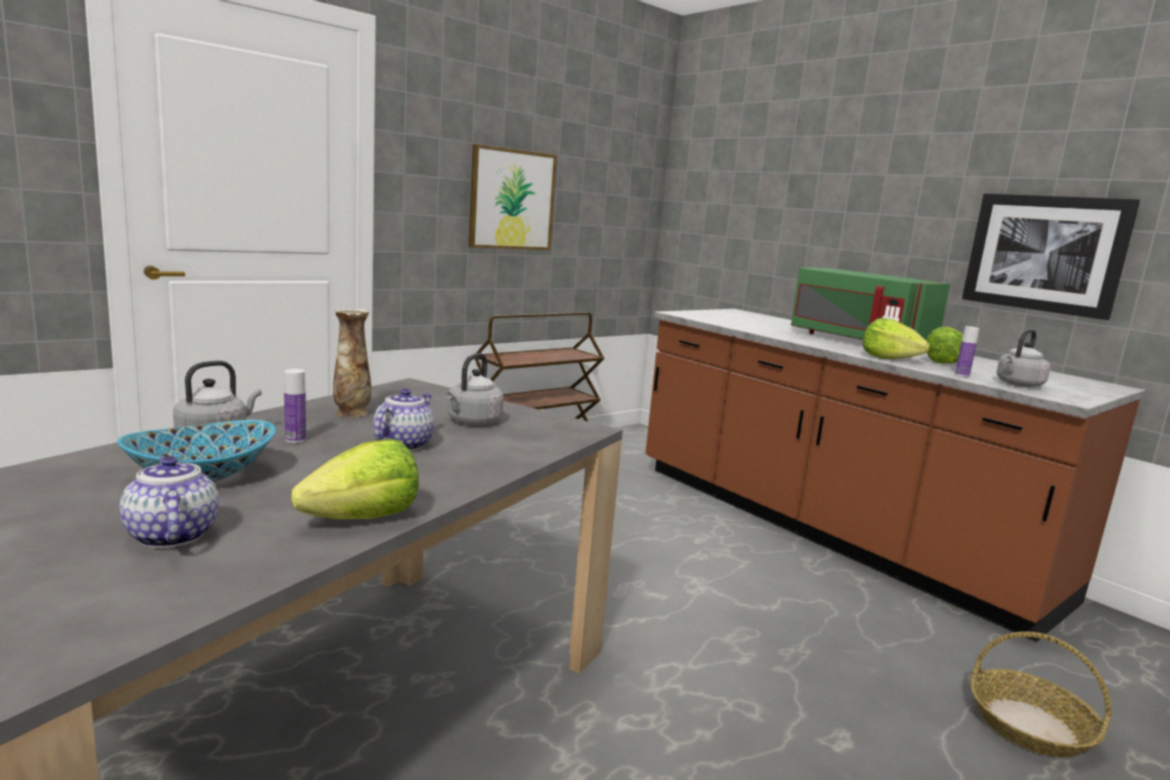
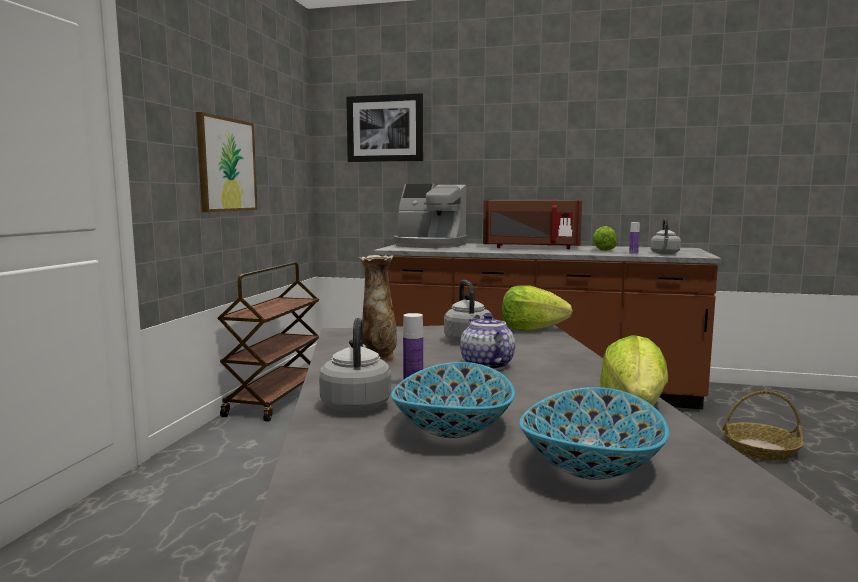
camera: 35 degrees left, 5 degrees down
teapot [120,456,219,548] -> bowl [519,387,669,480]
green microwave [791,267,950,340] -> brown microwave [483,200,582,249]
lettuce [862,318,930,359] -> lettuce moved to [502,285,573,331]
picture [962,193,1140,320] -> picture moved to [346,93,423,162]
none -> coffee machine [394,184,468,248]

